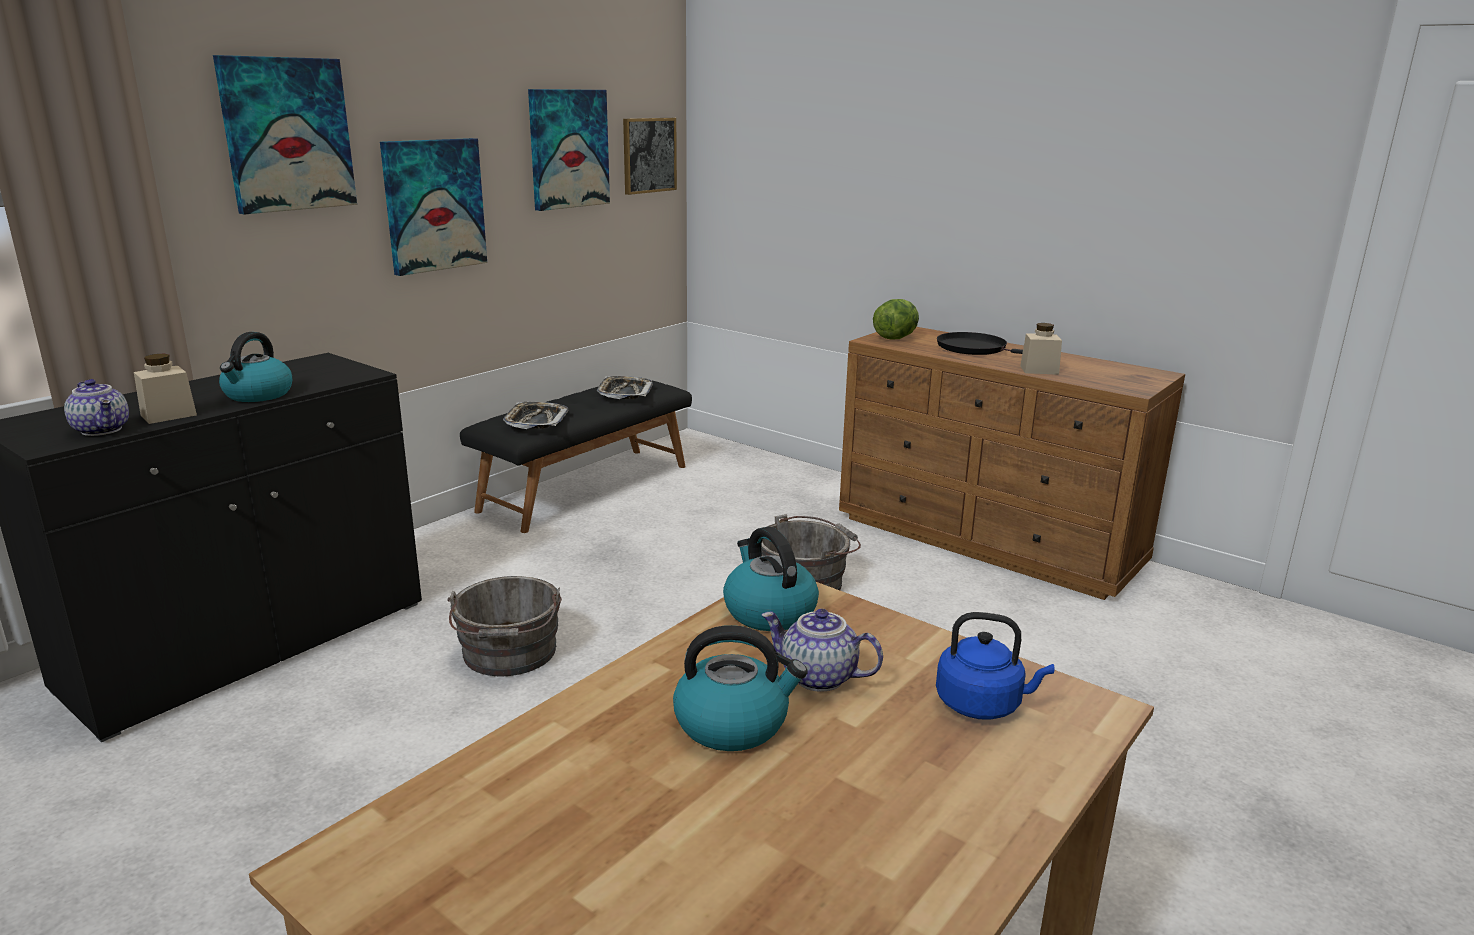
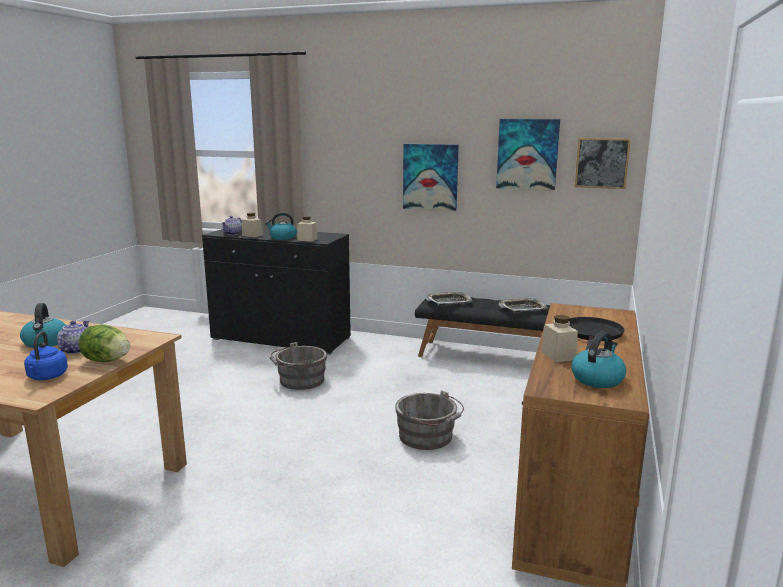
camera: 70 degrees right, 5 degrees down
picture [213,55,357,214] -> none
kettle [723,527,819,631] -> kettle moved to [571,331,626,388]
lettuce [873,299,919,339] -> lettuce moved to [79,324,130,362]
none -> beige jar [297,216,317,242]

